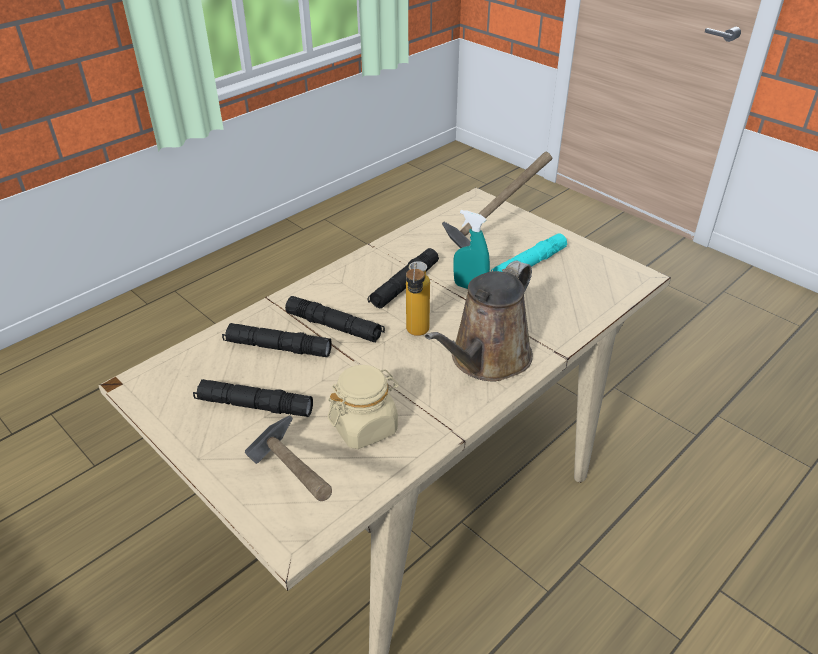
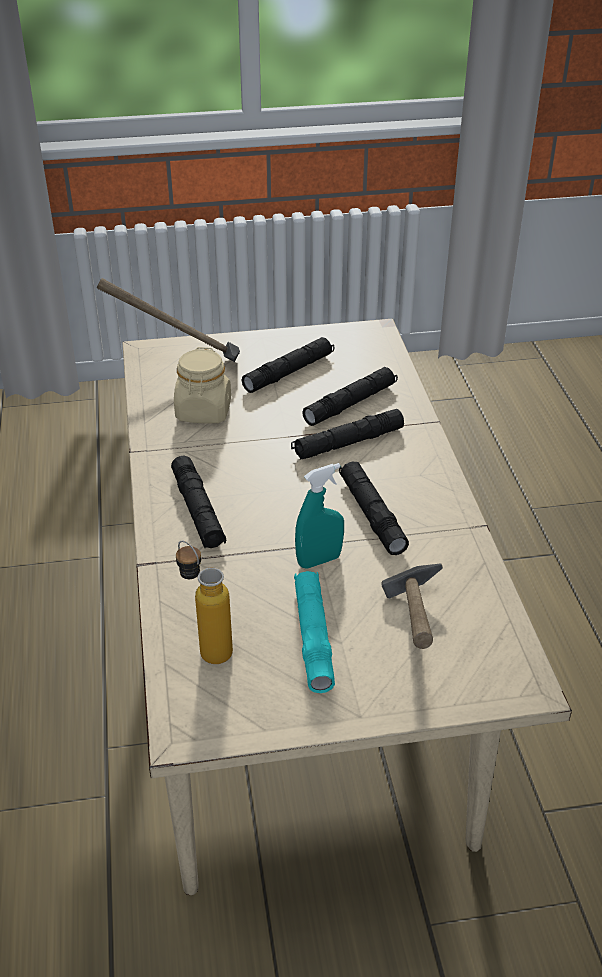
camera: 125 degrees right, 0 degrees up
bottle [406,261,430,336] -> bottle moved to [176,541,233,664]
brown watering can [425,261,533,381] -> black flashlight [171,456,226,548]

